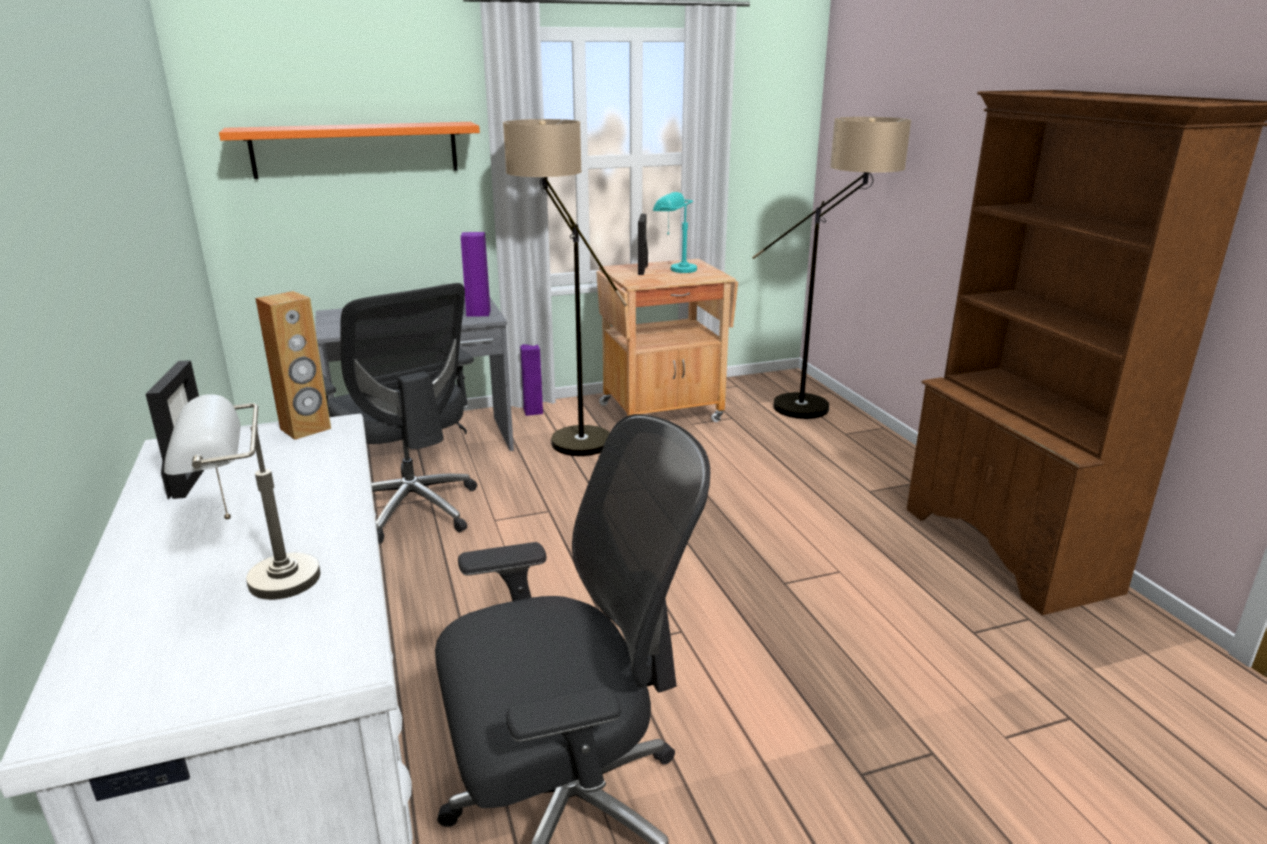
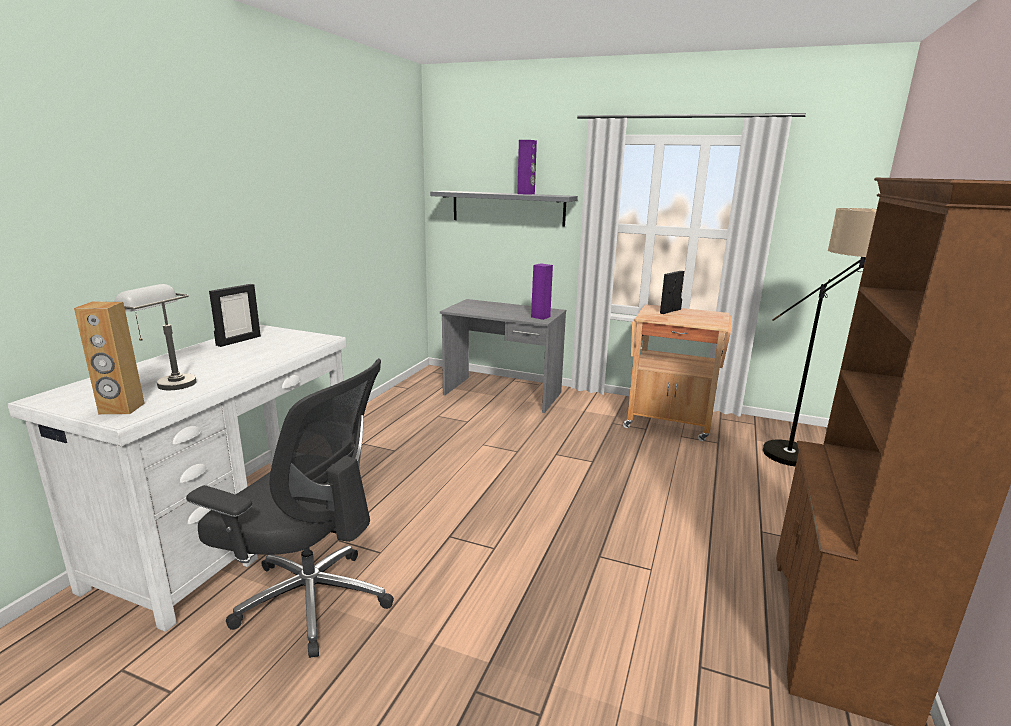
camera: 40 degrees right, 5 degrees down
orange shelf [219,122,480,179] -> grey shelf [430,191,578,227]
brown speaker [255,291,331,440] -> brown speaker moved to [74,302,145,414]
office chair [323,283,477,544] -> none
floor lamp [503,119,627,456] -> none
purple speaker [520,344,543,416] -> purple speaker moved to [517,140,537,195]
turquoise table lamp [653,192,697,273] -> none

